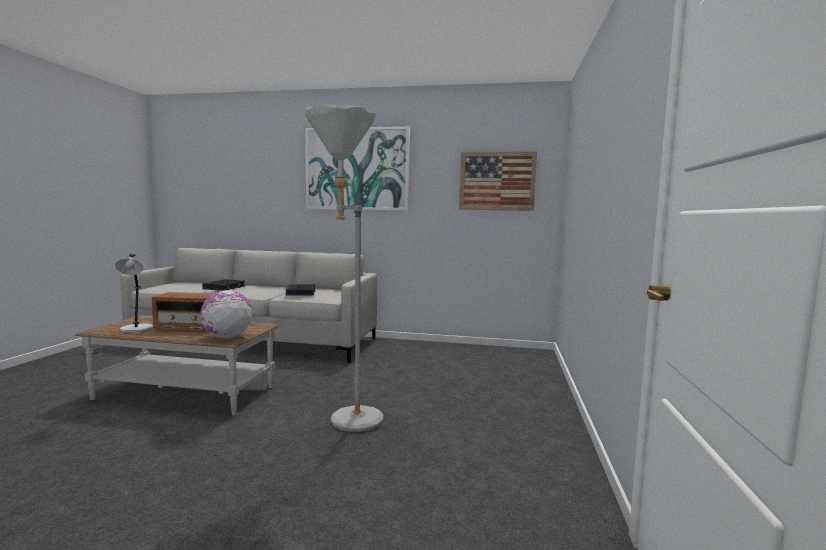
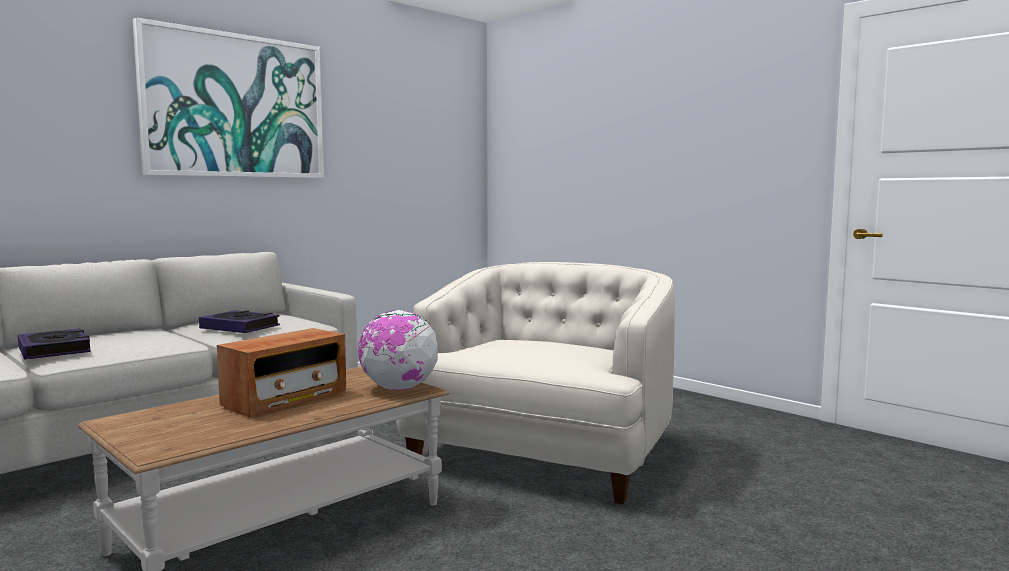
camera: 55 degrees left, 0 degrees up
grey table lamp [115,254,153,332] -> none
grey floor lamp [305,104,383,432] -> white armchair [396,262,675,504]
picture [459,151,537,211] -> none

